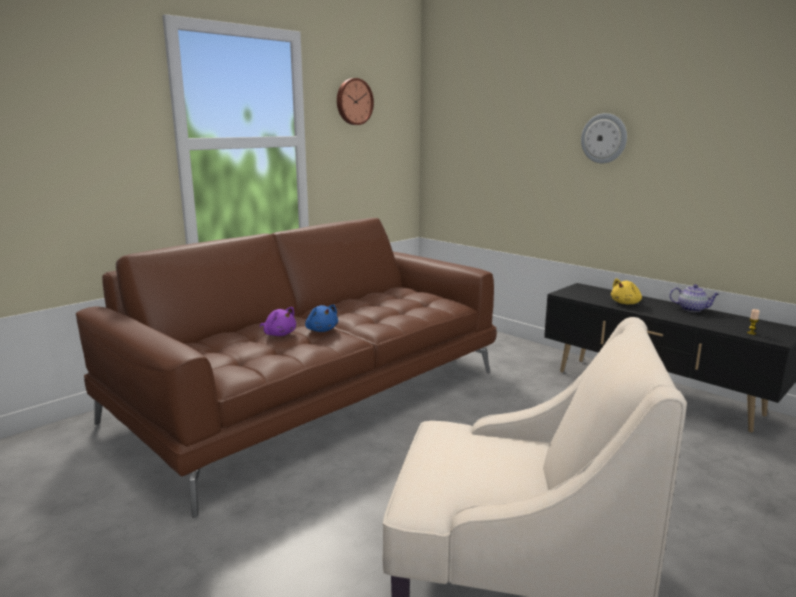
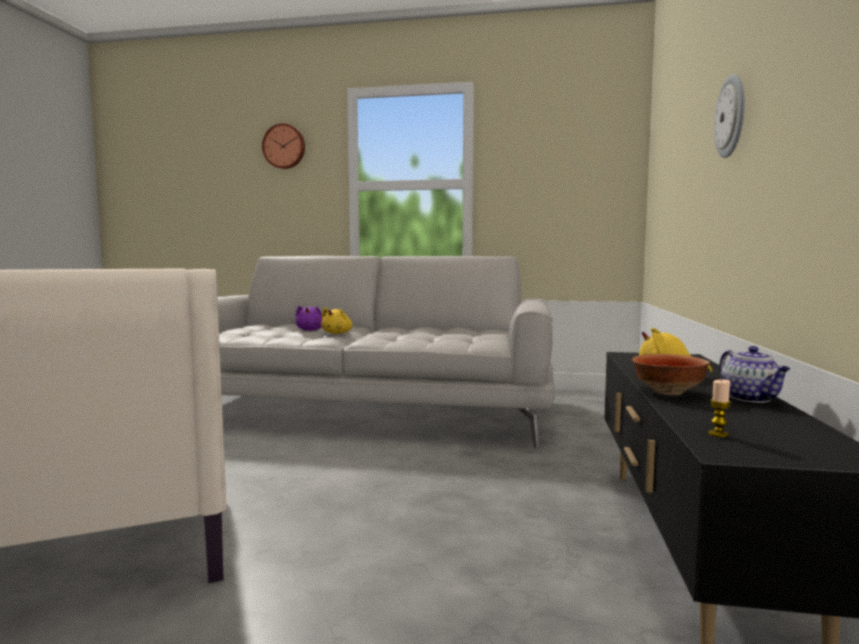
camera: 55 degrees right, 10 degrees down
brown sofa [76,218,497,518] -> grey sofa [217,256,555,449]
blue plush toy [305,305,338,332] -> yellow plush toy [321,308,352,334]
wall clock [337,78,374,125] -> wall clock moved to [262,123,305,169]
none -> bowl [632,354,710,395]

